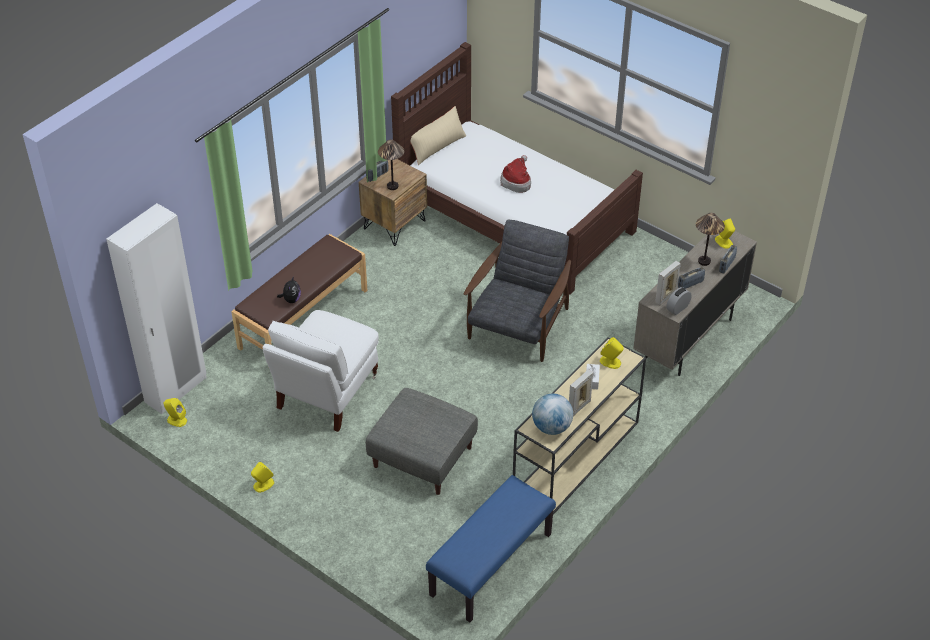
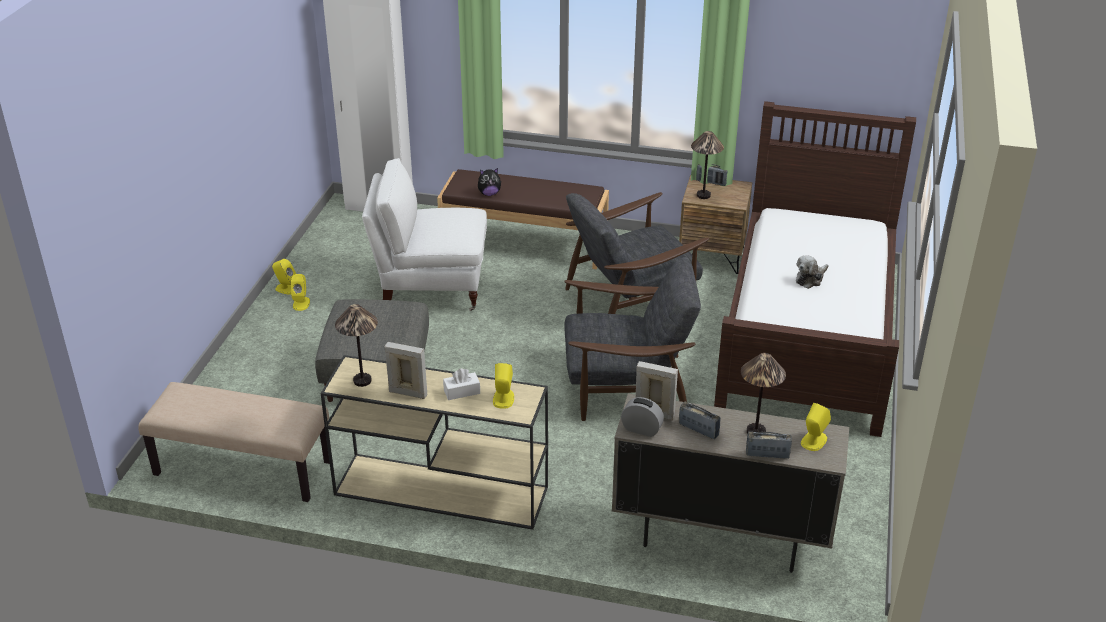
camera: 65 degrees right, 10 degrees down
yellow speaker [164,398,187,427] -> yellow speaker moved to [291,274,310,311]
beige pillow [410,106,466,165] -> none
blue bench [426,475,556,622] -> beige bench [138,382,330,502]
hat [500,155,531,193] -> plush toy [796,256,828,289]
globe [532,393,573,435] -> table lamp [335,304,378,387]
none -> grey armchair [565,192,709,314]

